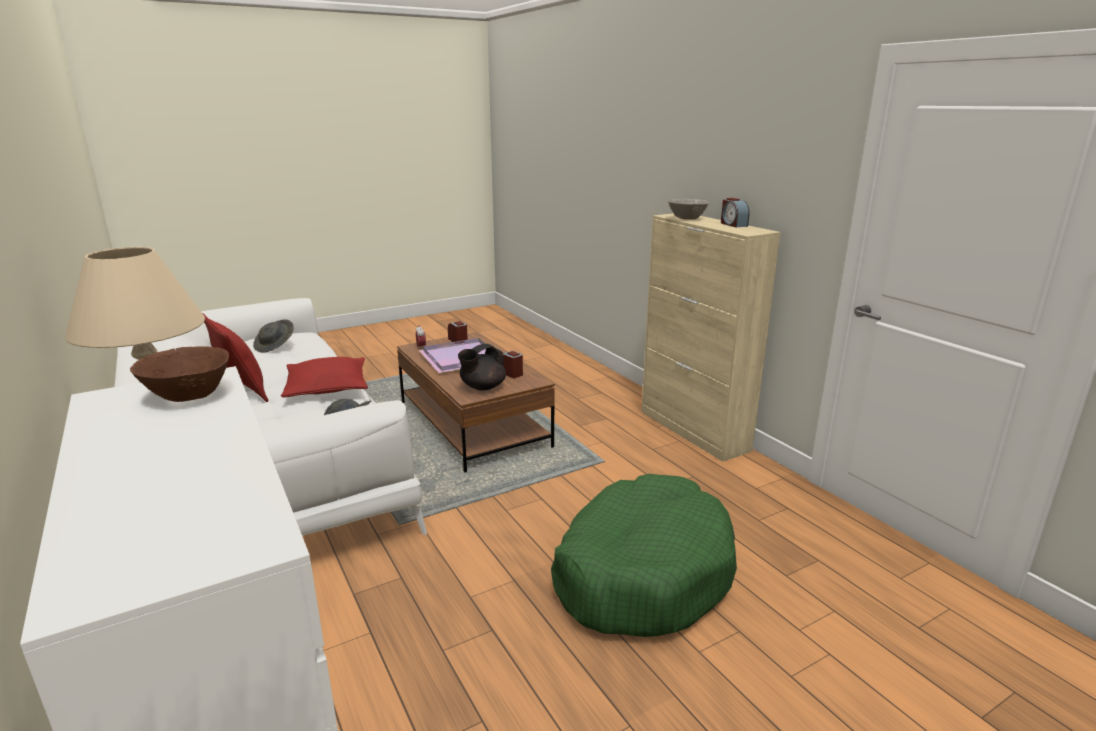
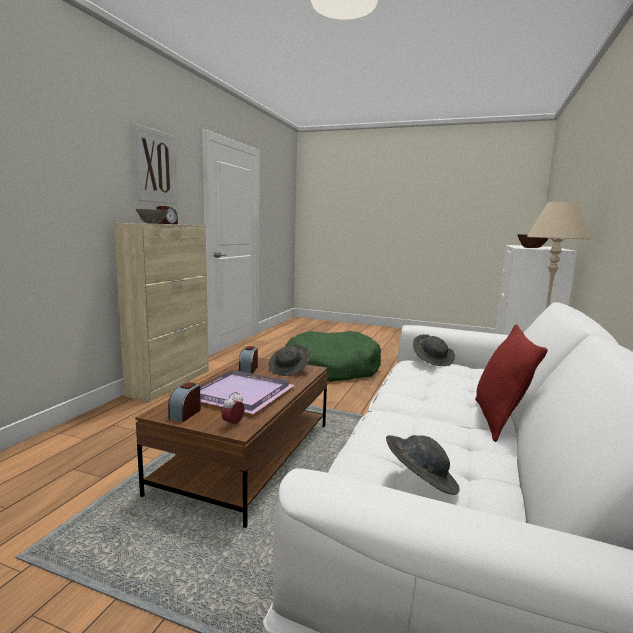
camera: 130 degrees left, 10 degrees down
red pillow [281,357,368,397] -> none
black teapot [458,344,506,390] -> grey hat [269,344,310,376]
none -> picture [133,123,177,204]

